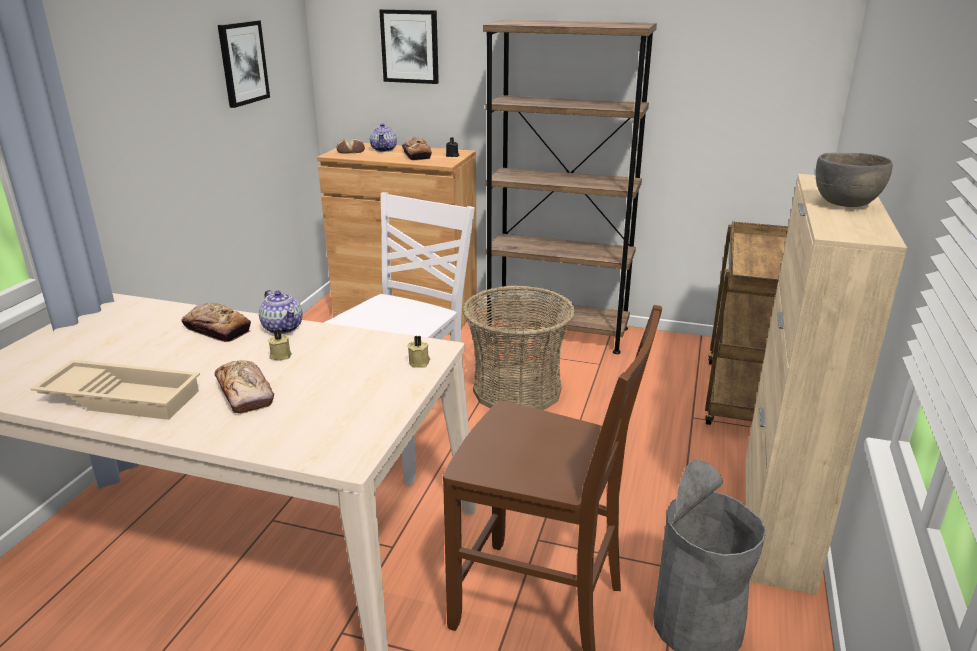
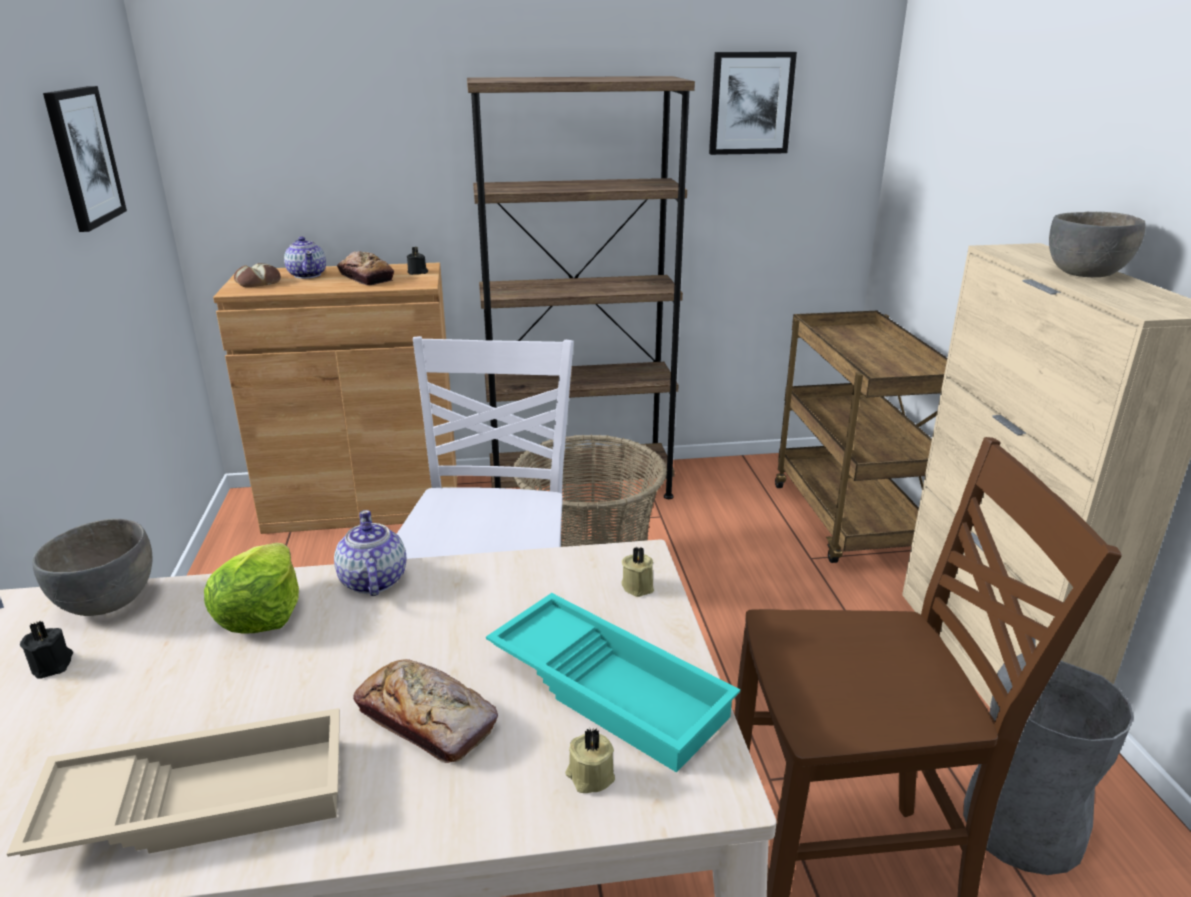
camera: 25 degrees left, 0 degrees up
bread [181,303,251,342] -> lettuce [204,543,299,634]
teapot [259,290,303,334] -> teapot turned 135 degrees counterclockwise [334,510,407,596]
beige candle [268,329,292,361] -> beige candle moved to [565,728,615,793]
picture [379,9,439,84] -> picture moved to [709,52,797,155]
none -> black candle [20,621,73,679]
none -> grey bowl [32,519,152,616]
none -> turquoise tray [486,593,740,773]

